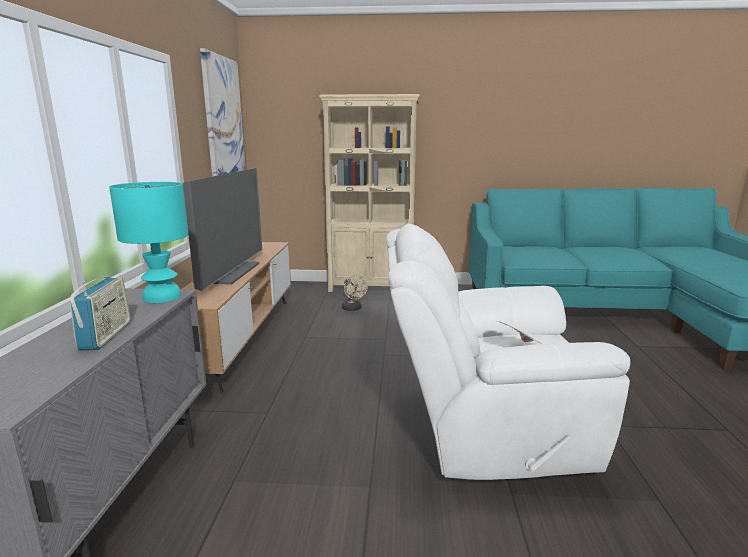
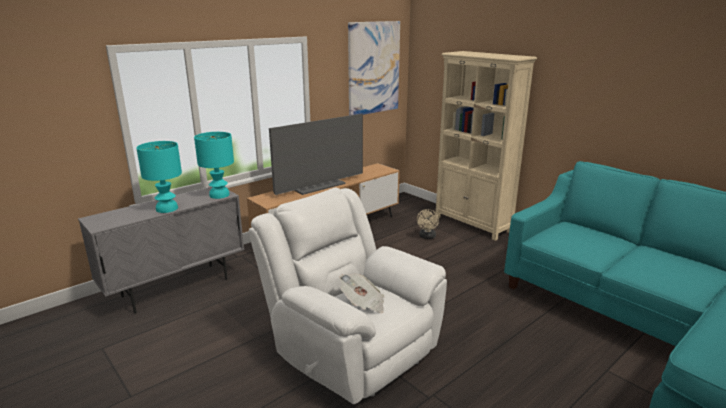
camera: 45 degrees right, 5 degrees up
radio [70,277,131,351] -> turquoise table lamp [136,141,182,213]

